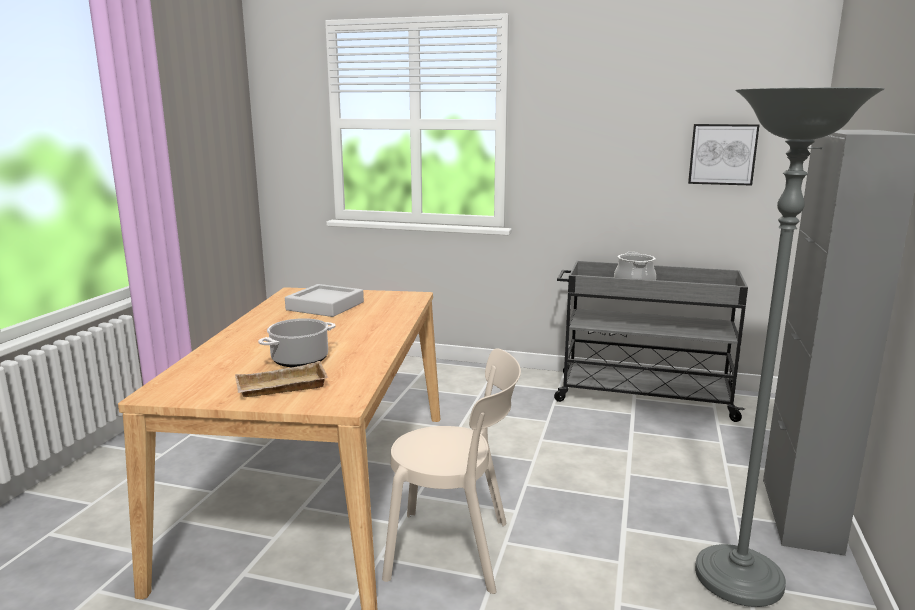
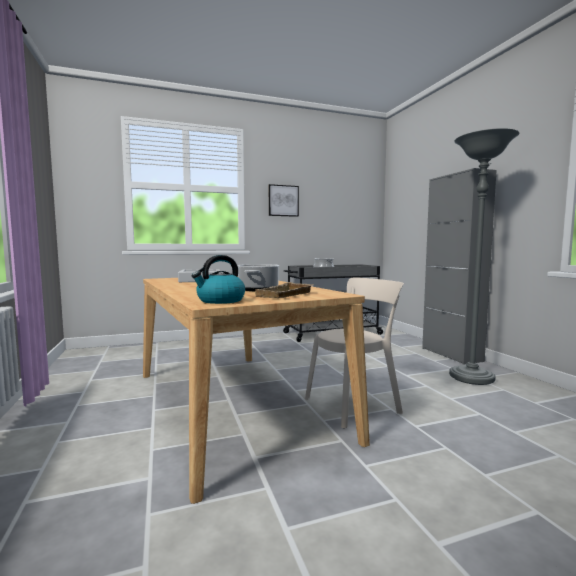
camera: 35 degrees left, 10 degrees down
picture [688,124,759,186] -> picture moved to [269,184,299,217]
none -> kettle [192,255,245,304]

